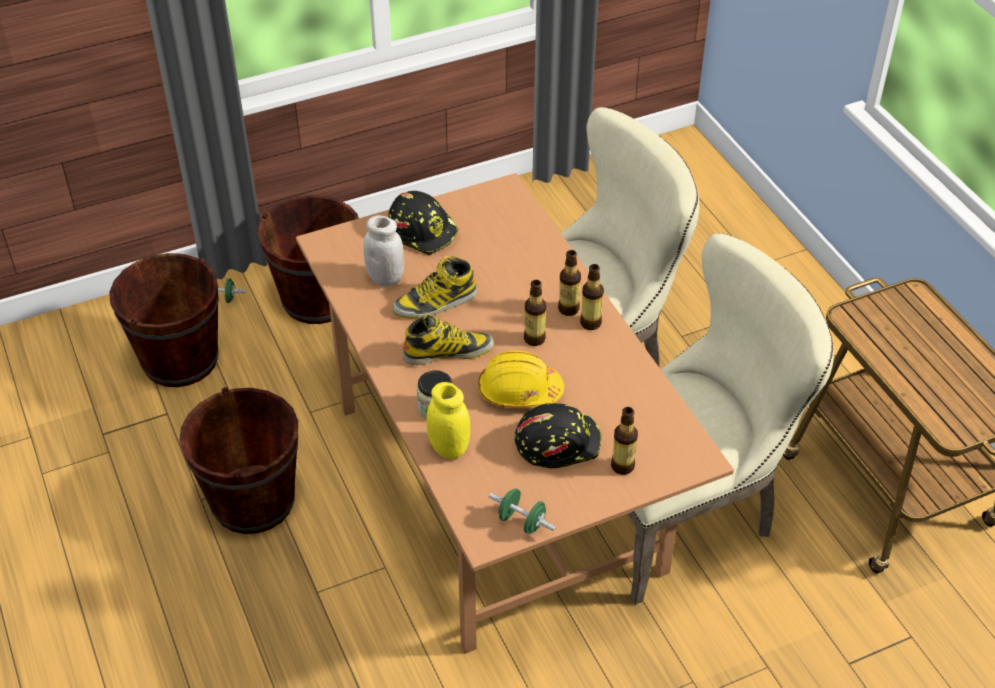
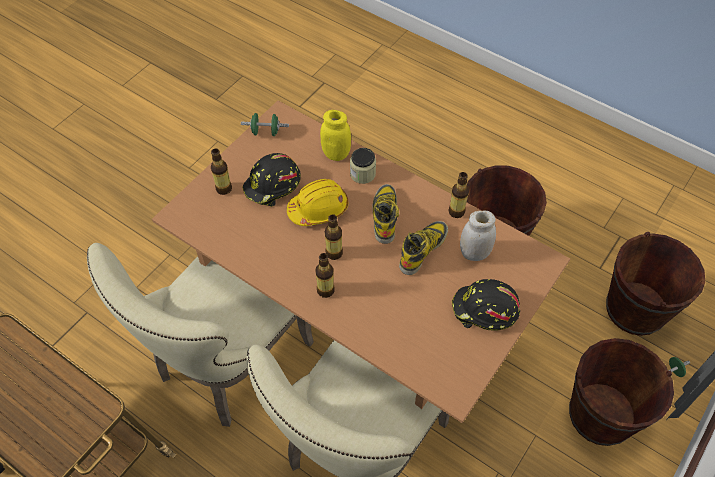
camera: 150 degrees right, 10 degrees up
boot [403,314,494,365] -> boot turned 135 degrees clockwise [372,184,399,244]
bottle [580,264,604,330] -> bottle moved to [448,172,469,218]

